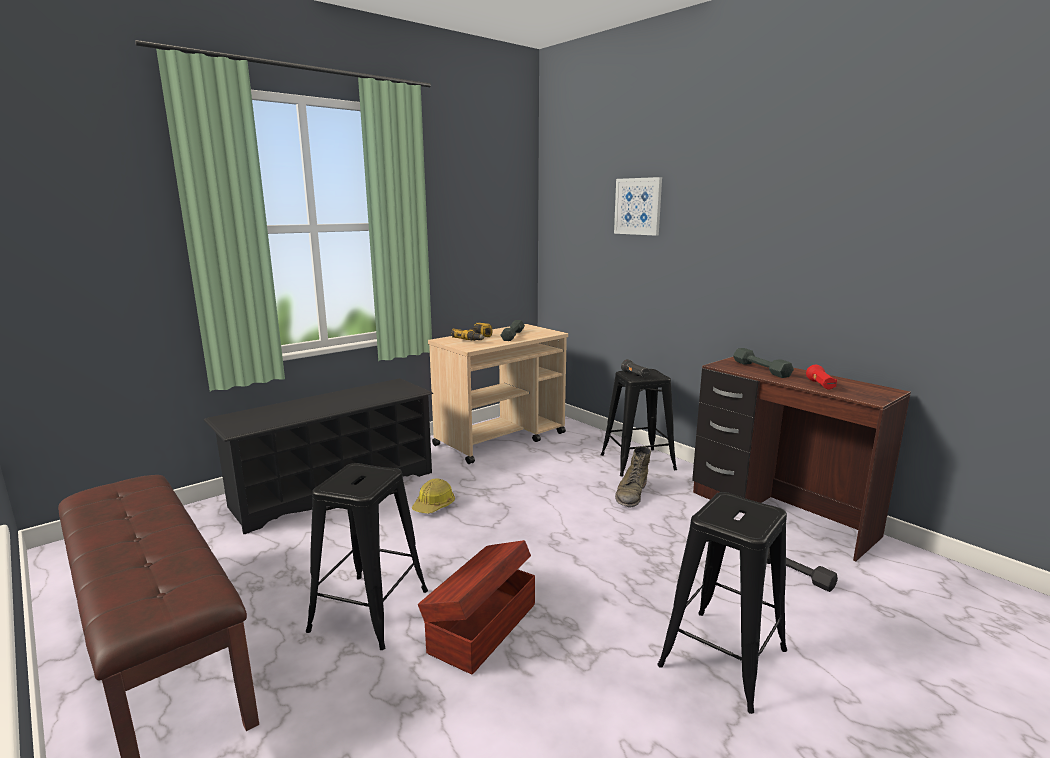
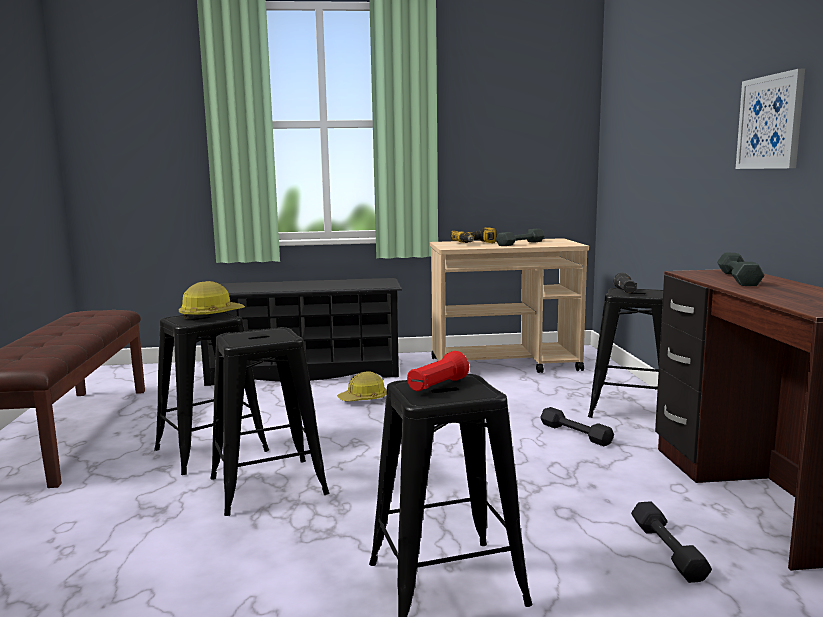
camera: 35 degrees right, 5 degrees down
brown storage box [418,540,535,675] -> black stool [210,327,329,516]
picture [614,177,662,236] -> picture moved to [736,69,805,169]
green boot [615,446,651,508] -> black dumbbell [540,407,614,446]
red flashlight [806,365,837,390] -> red flashlight moved to [407,351,469,391]
none -> hard hat [179,281,245,319]

